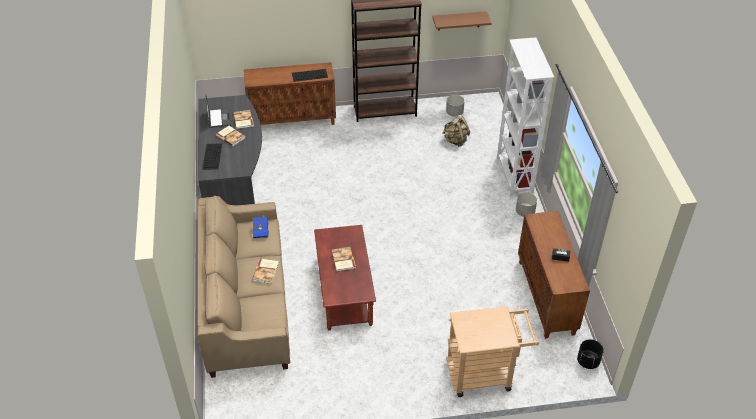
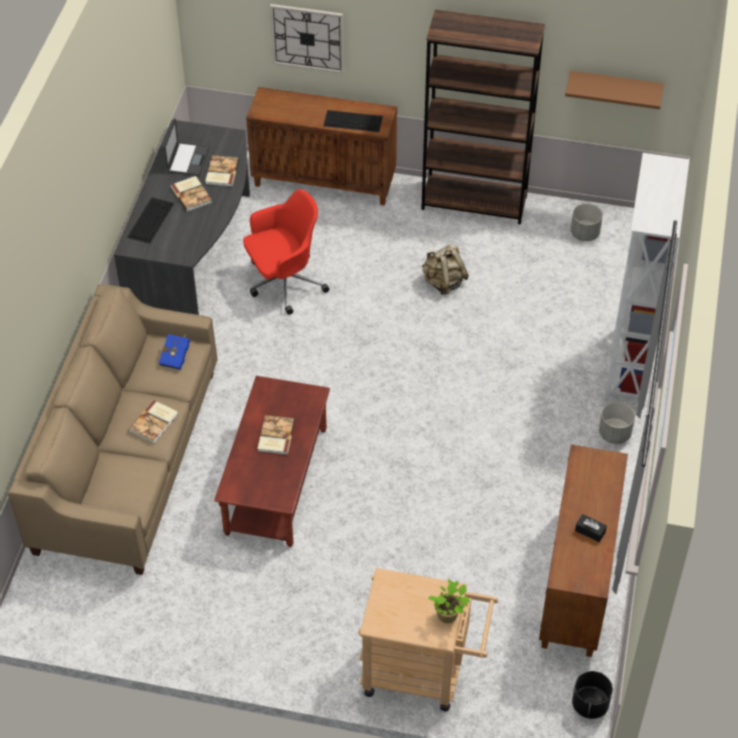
camera: 20 degrees right, 5 degrees up
beige backpack [442,115,470,147] -> beige backpack moved to [421,244,469,295]
none -> red office chair [243,189,329,315]
none -> wall clock [270,4,344,74]
none -> potted plant [428,579,470,623]

